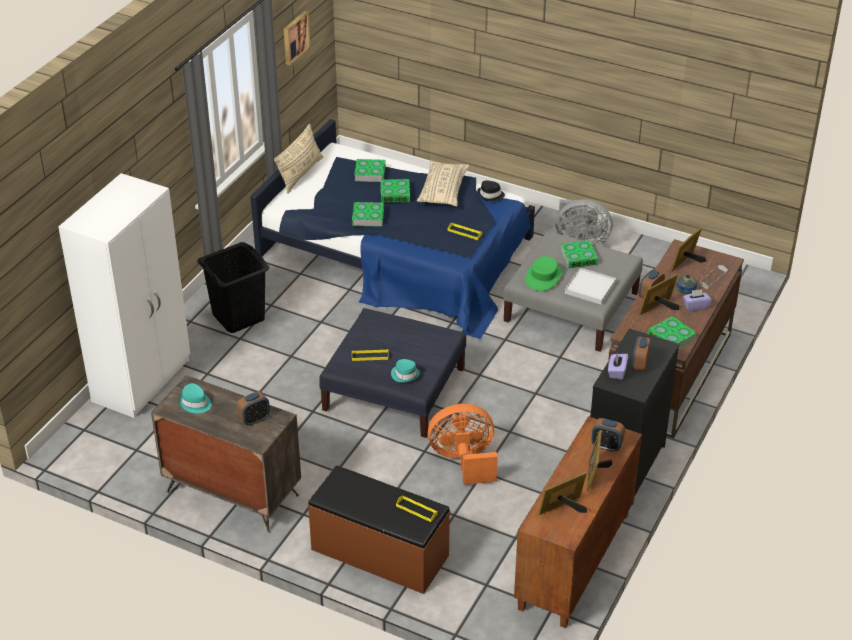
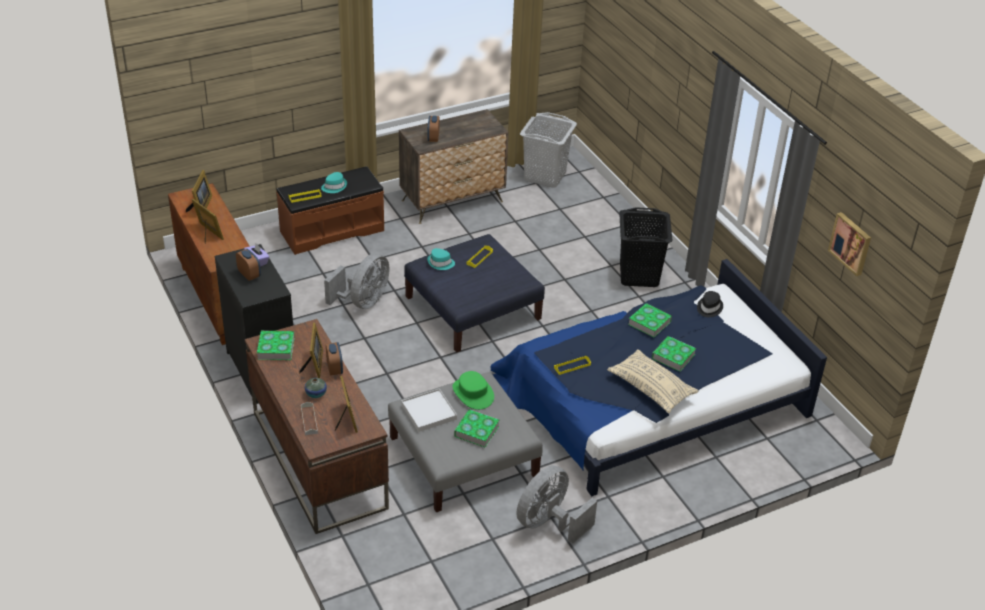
camera: 125 degrees right, 0 degrees up
white wardrobe [58,173,190,418] -> none
turquoise hat [179,383,211,413] -> turquoise hat moved to [321,172,347,193]
beige pillow [274,124,323,194] -> none
book [354,159,386,182] -> none
orange fan [428,404,498,485] -> grey fan [324,253,389,309]
black hat [477,180,505,201] -> black hat moved to [697,291,723,317]
alarm clock [591,418,625,452] -> none
purple tissue box [683,289,711,311] -> none
none -> grey laundry basket [520,112,577,188]

